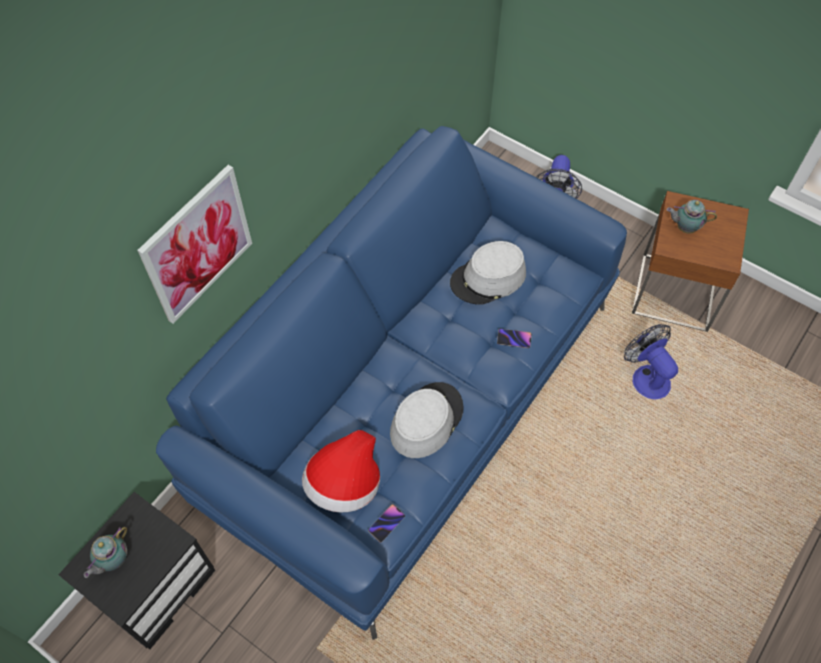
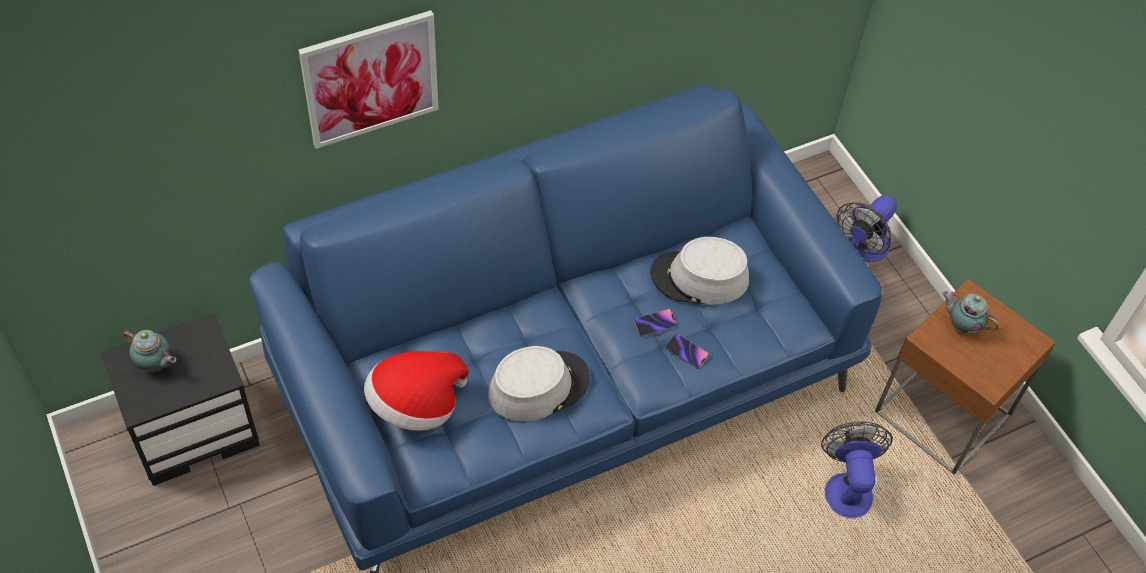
camera: 25 degrees right, 5 degrees down
teapot [84,527,127,578] -> teapot turned 120 degrees counterclockwise [124,330,176,372]
phone [368,504,405,543] -> phone moved to [634,309,677,337]

